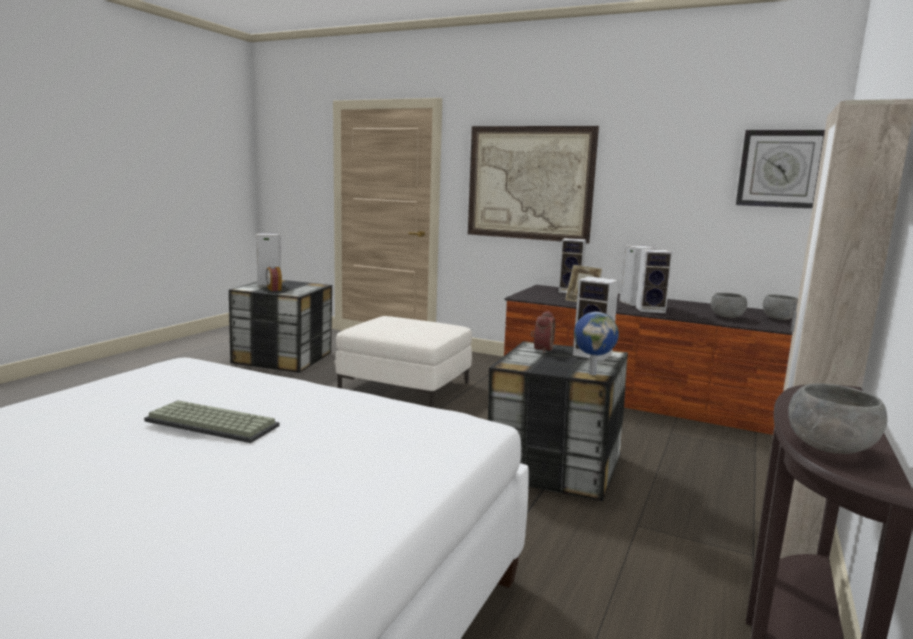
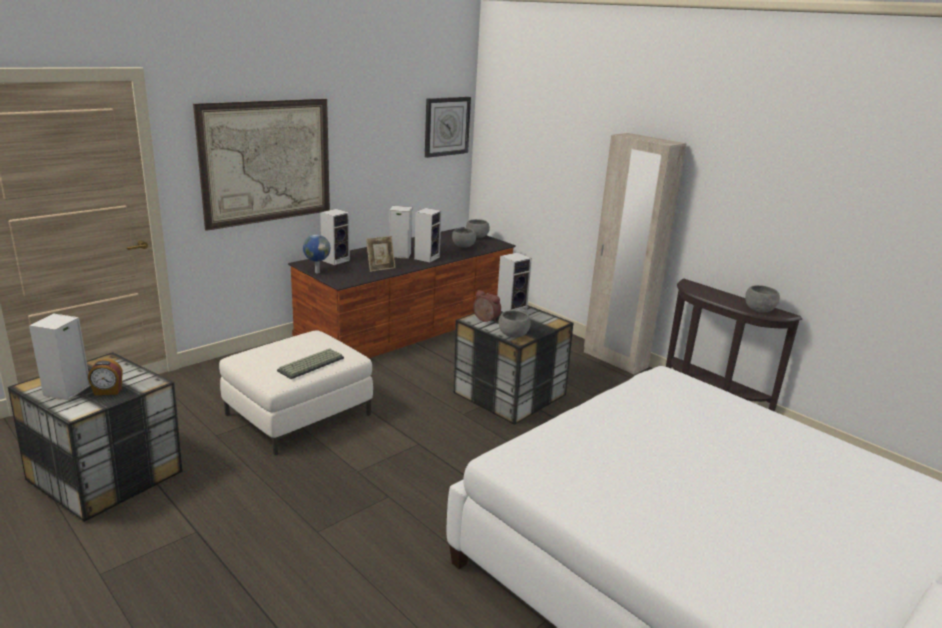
camera: 70 degrees left, 10 degrees up
keyboard [144,400,279,443] -> keyboard moved to [277,348,344,379]
globe [574,312,619,375] -> globe moved to [303,235,330,273]
none -> grey bowl [499,310,531,338]

